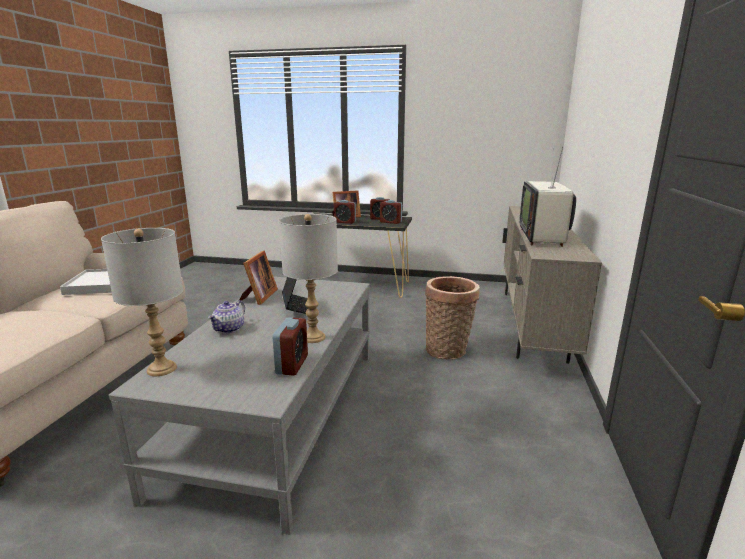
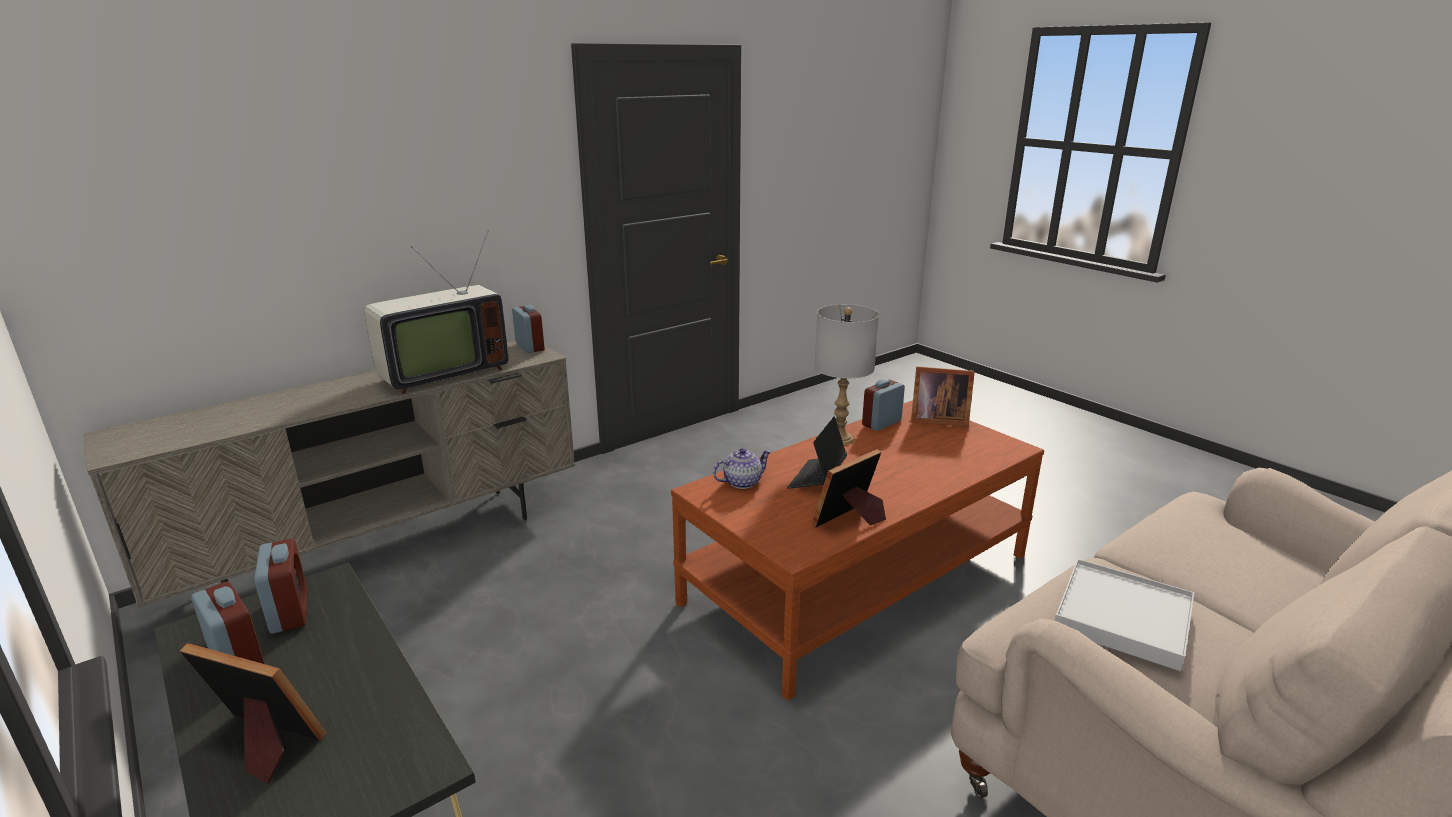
camera: 140 degrees left, 5 degrees up
grey table lamp [101,228,183,376] -> none
grey coffee table [109,277,370,535] -> brown coffee table [671,400,1044,701]
teapot [208,300,245,333] -> teapot moved to [713,448,771,489]
alarm clock [334,200,356,224] -> alarm clock moved to [512,305,545,353]
basket [425,276,480,360] -> none
none -> picture frame [911,366,975,427]

